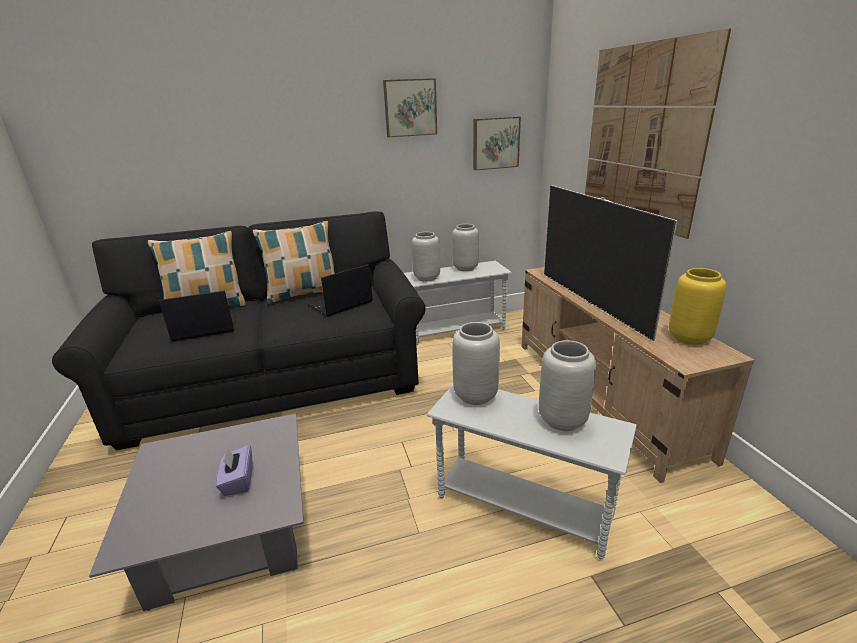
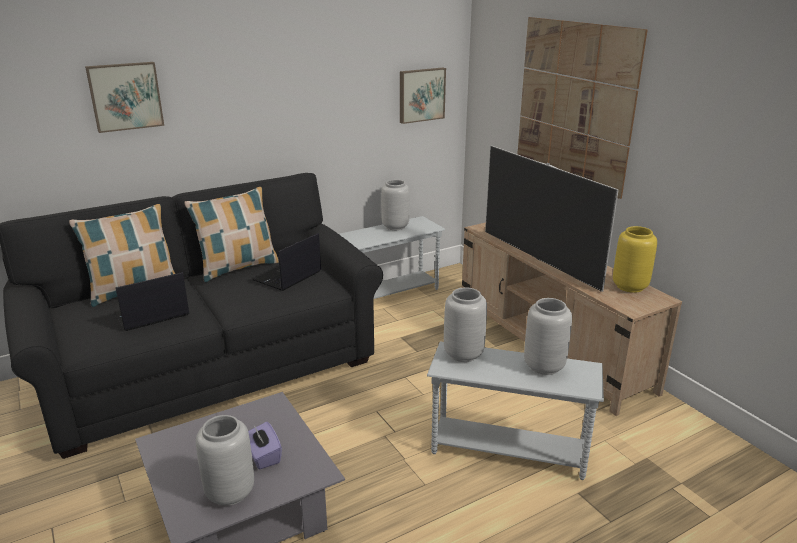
camera: 15 degrees left, 0 degrees up
picture [383,78,437,137] -> picture moved to [85,62,164,133]
grey vase [412,232,440,281] -> grey vase moved to [196,415,254,506]

